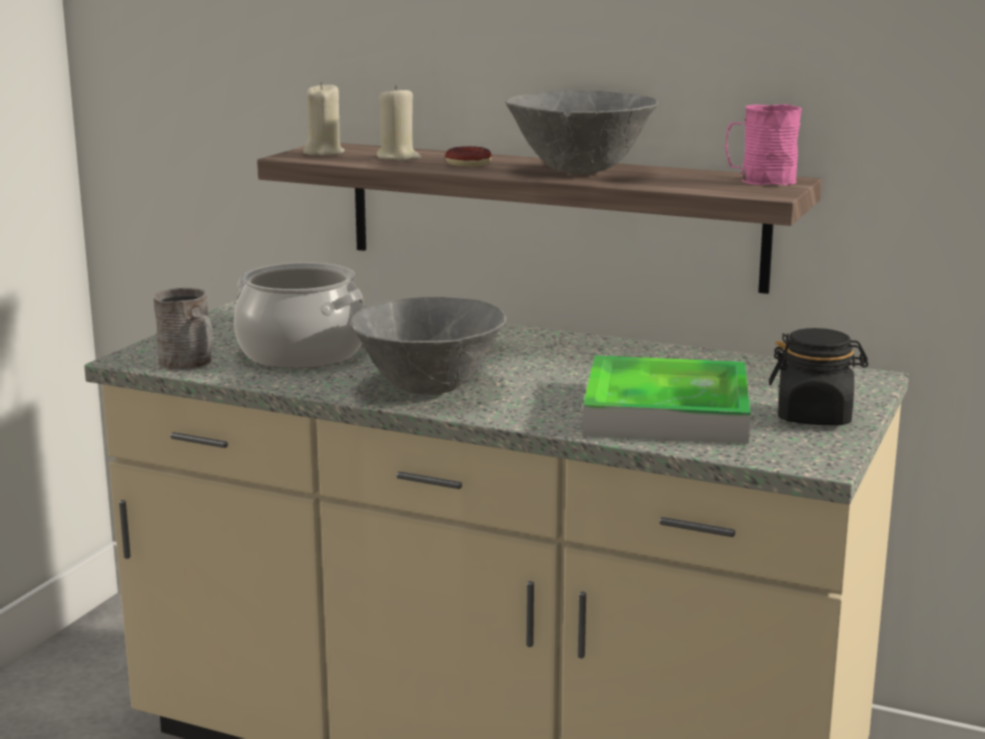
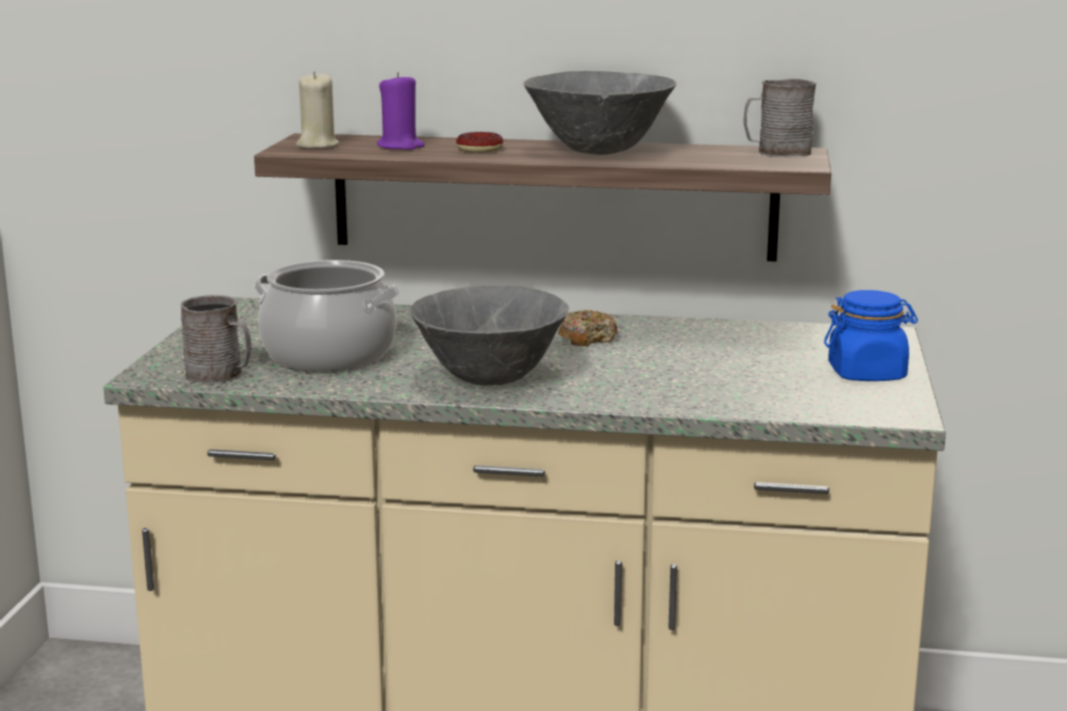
camera: 15 degrees left, 0 degrees up
beige candle [376,85,421,161] -> purple candle [377,72,425,150]
tray [583,356,751,444] -> none
pink mug [725,104,802,185] -> grey mug [743,79,816,157]
black jar [769,328,868,425] -> blue jar [824,290,918,381]
none -> donut [558,310,617,346]

